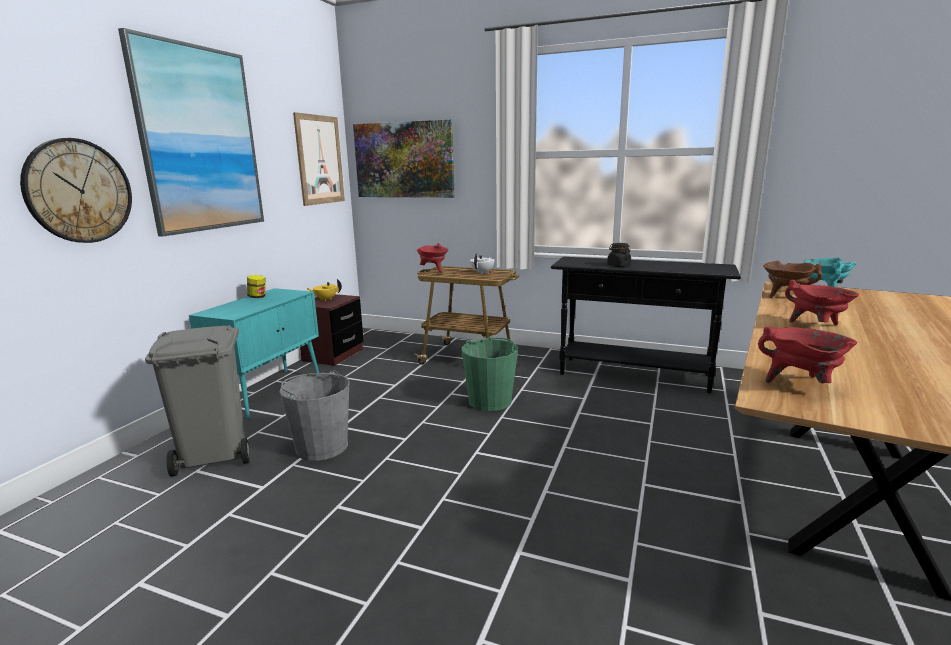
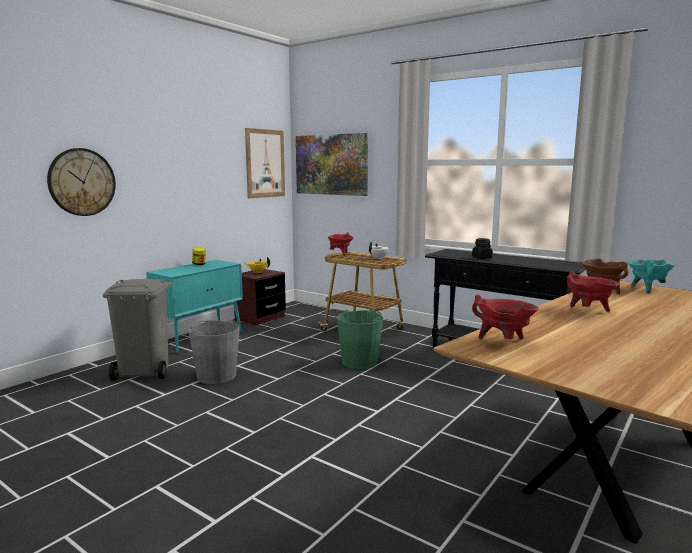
camera: 15 degrees right, 5 degrees down
picture [118,28,264,236] -> none

